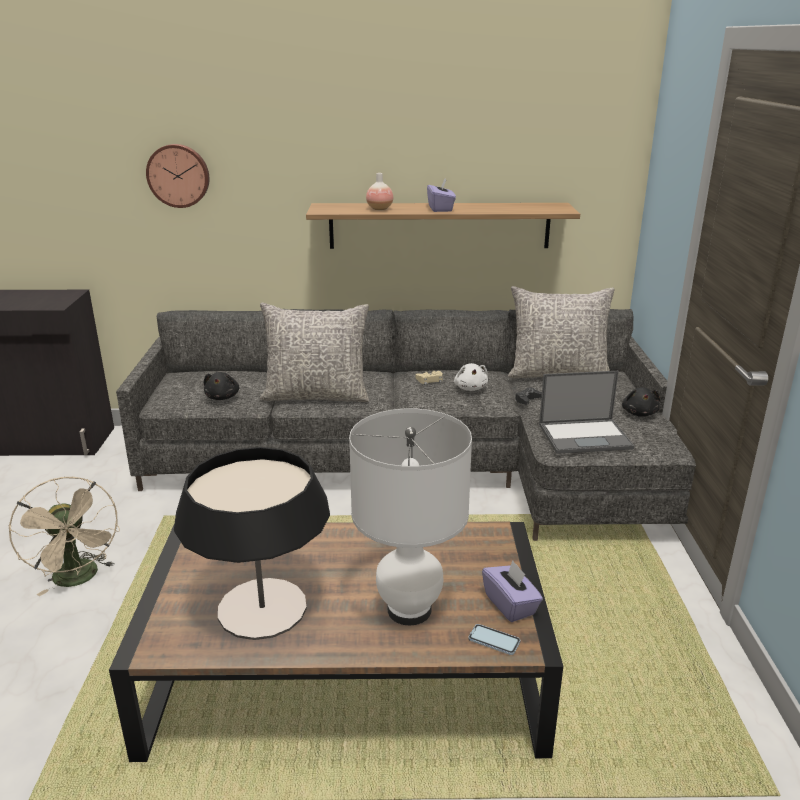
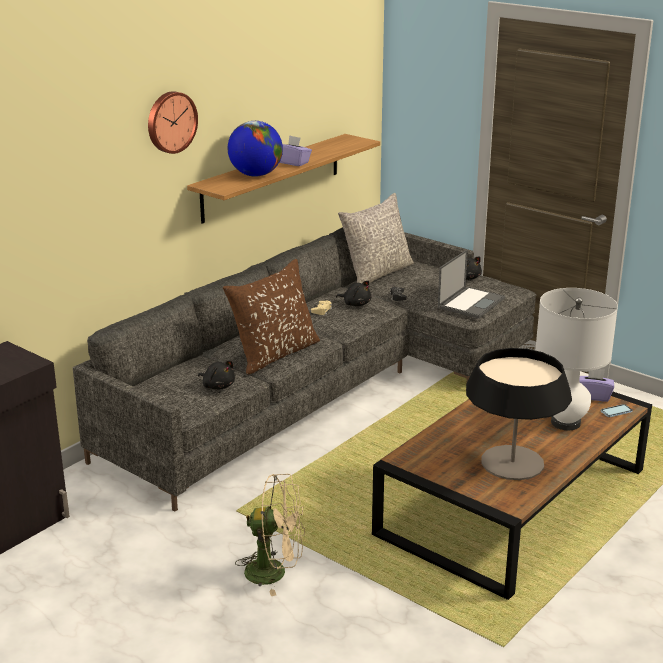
camera: 50 degrees left, 0 degrees up
wall clock [146,144,209,208] -> wall clock moved to [148,91,198,154]
grey pillow [260,303,369,402] -> brown pillow [223,259,320,374]
vase [366,173,393,210] -> globe [228,121,283,177]
white plush toy [454,363,488,391] -> black plush toy [336,281,371,306]

